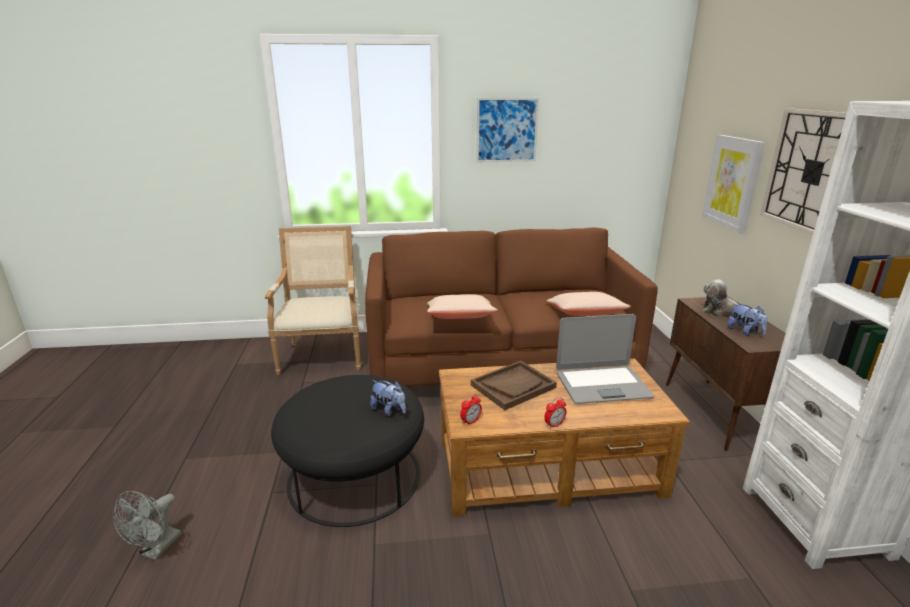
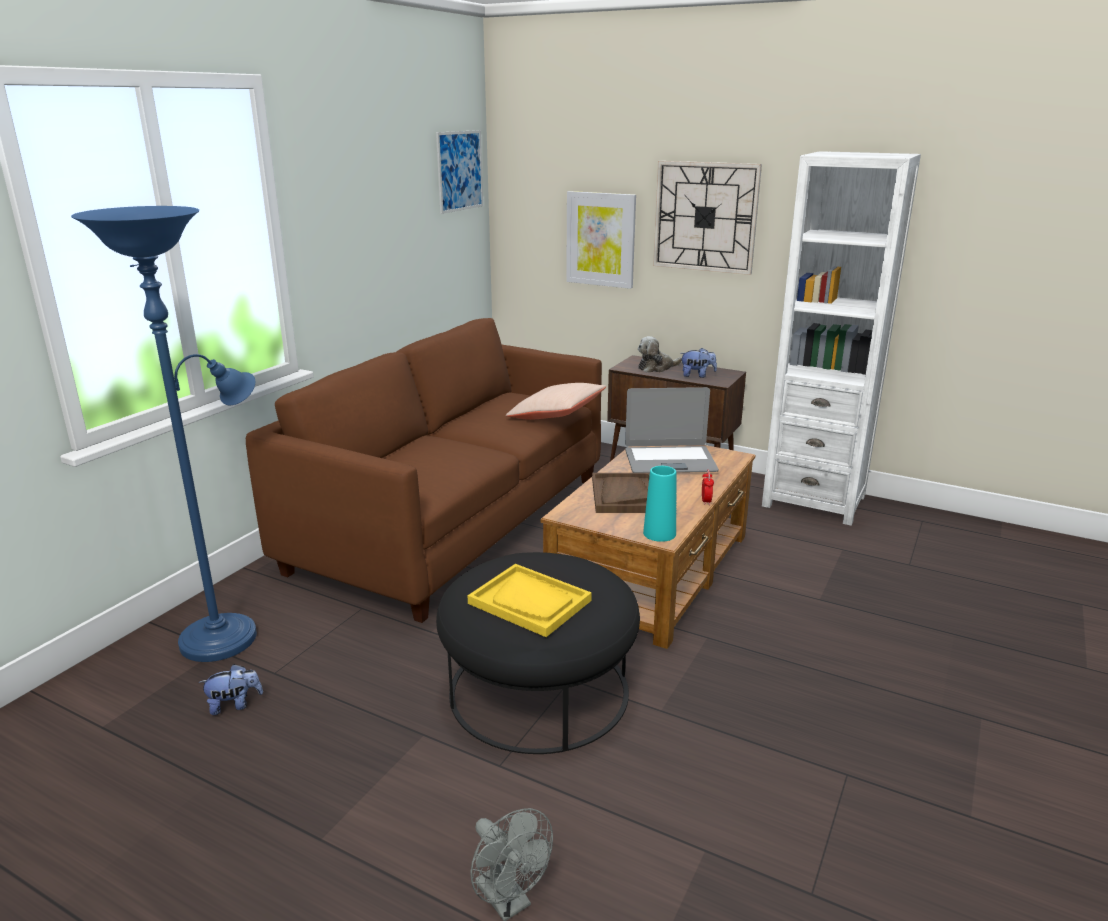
camera: 55 degrees left, 0 degrees up
armchair [265,226,361,375] -> blue floor lamp [71,206,257,662]
plush toy [370,380,406,416] -> plush toy moved to [199,664,263,715]
beige pillow [427,294,497,319] -> none
alarm clock [460,394,482,426] -> turquoise vase [643,466,676,542]
picture [476,98,539,162] -> picture moved to [436,130,483,214]
laptop [556,314,654,404] -> laptop turned 60 degrees clockwise [625,387,719,473]
none -> yellow tray [467,564,592,637]

